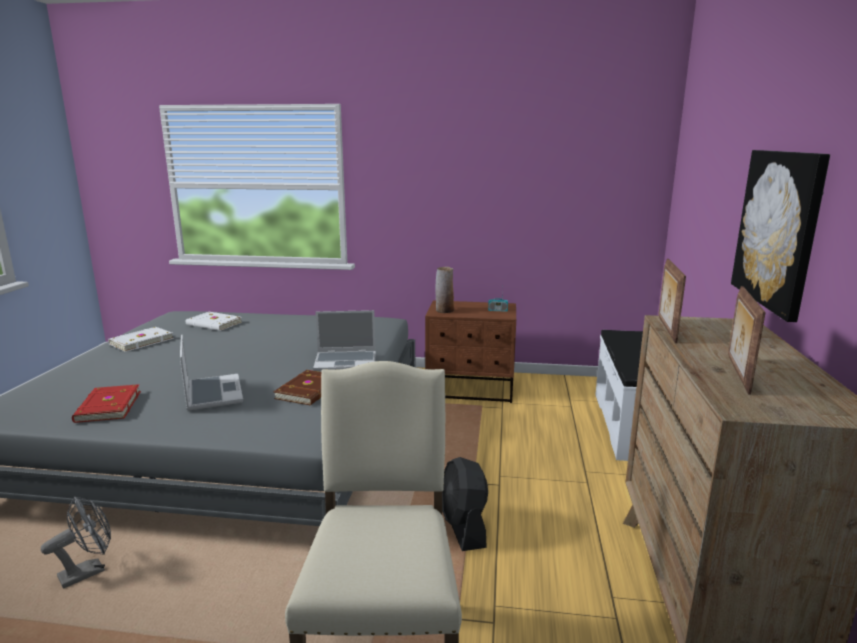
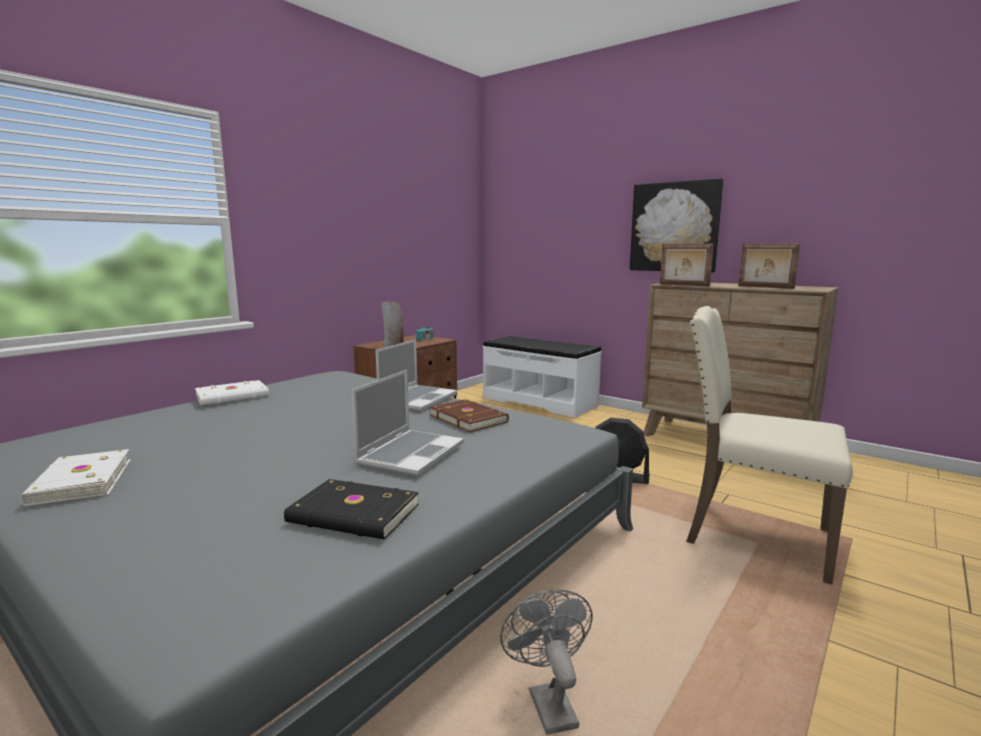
camera: 60 degrees left, 5 degrees down
red book [72,384,141,423] -> black book [284,479,419,539]
laptop [180,335,243,410] -> laptop turned 105 degrees clockwise [352,370,464,476]
white book [186,312,242,331] -> white book moved to [195,380,269,405]

